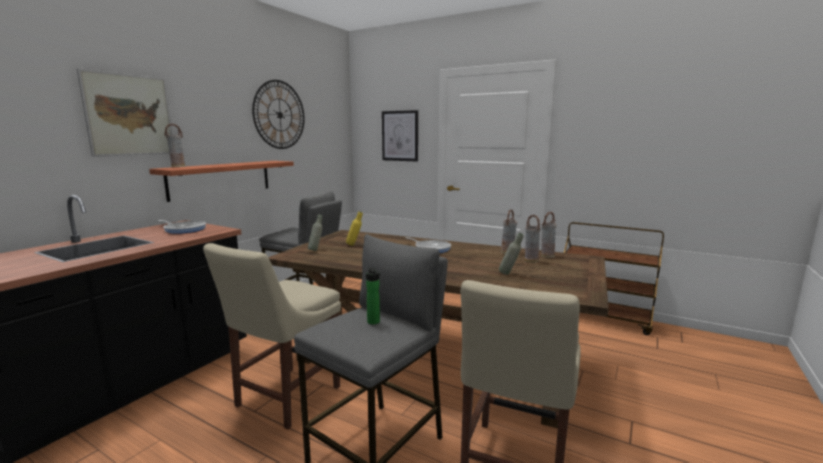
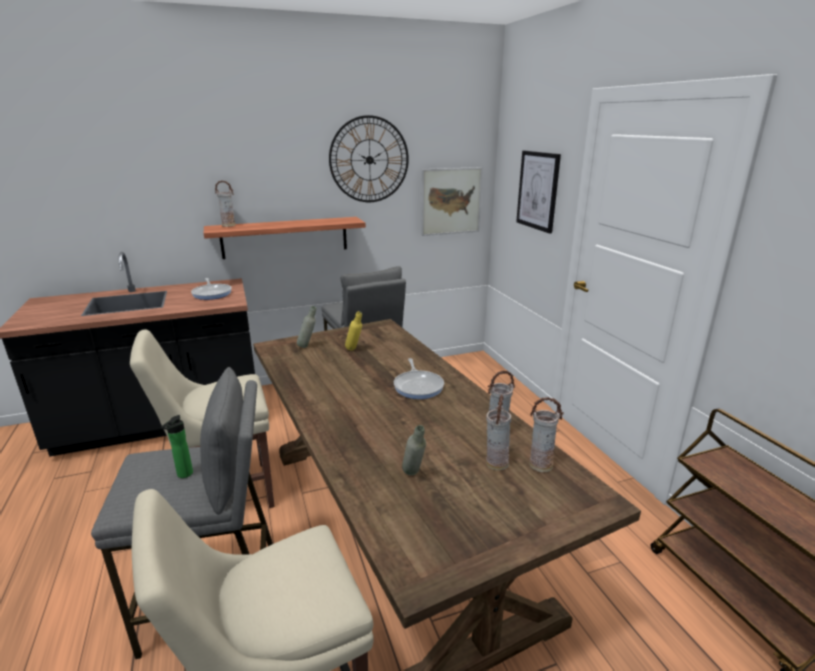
camera: 40 degrees right, 10 degrees up
picture [76,68,173,157] -> picture moved to [421,167,482,236]

